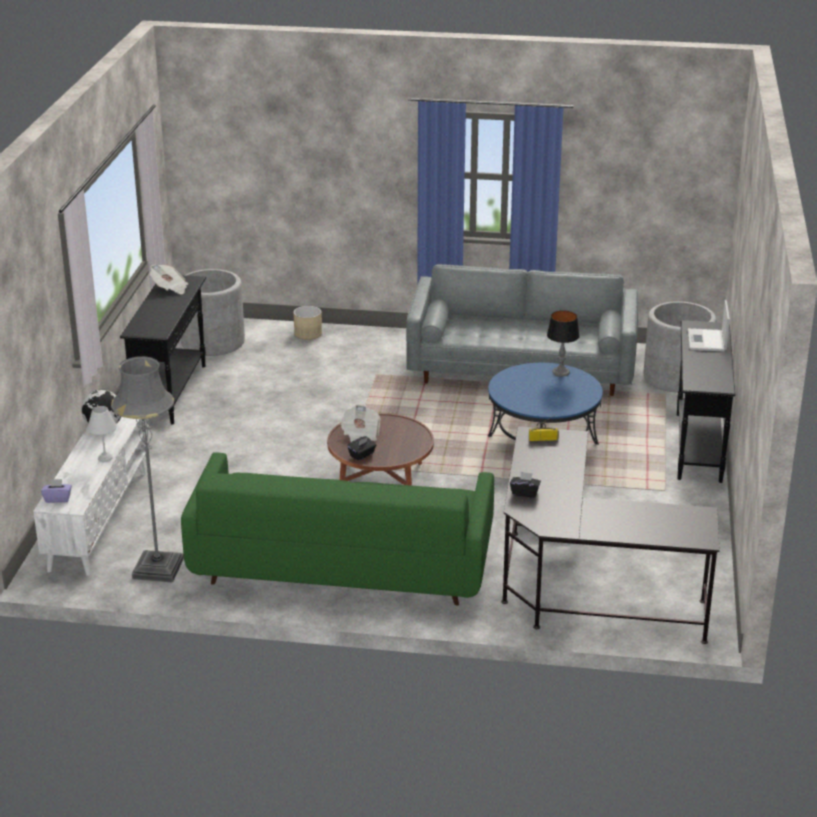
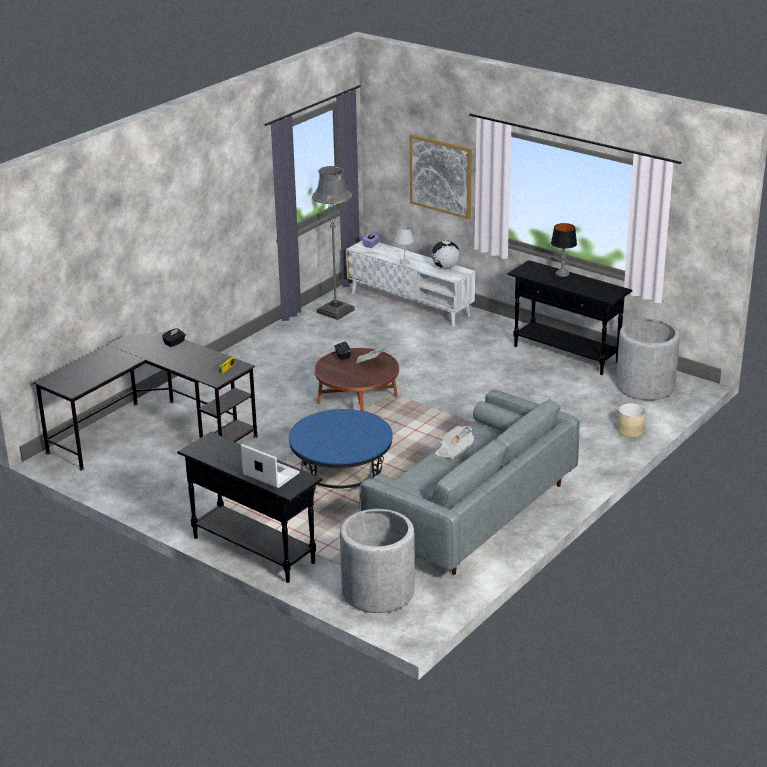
camera: 120 degrees right, 0 degrees up
newspaper [149,264,188,294] -> newspaper moved to [436,426,474,459]
green sofa [181,452,494,605] -> none
table lamp [547,310,579,377] -> table lamp moved to [551,223,577,277]
none -> picture [410,134,472,219]

